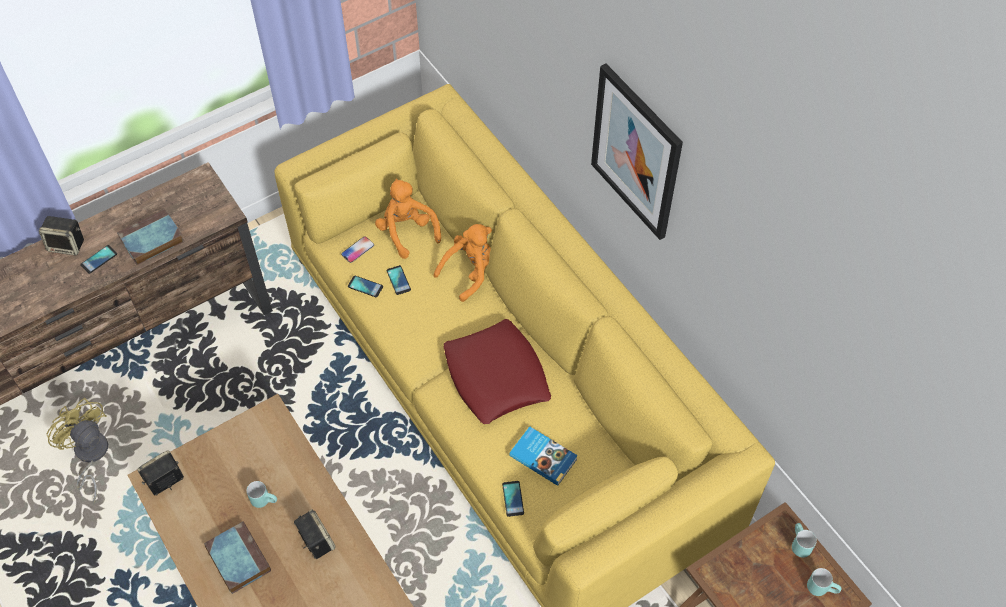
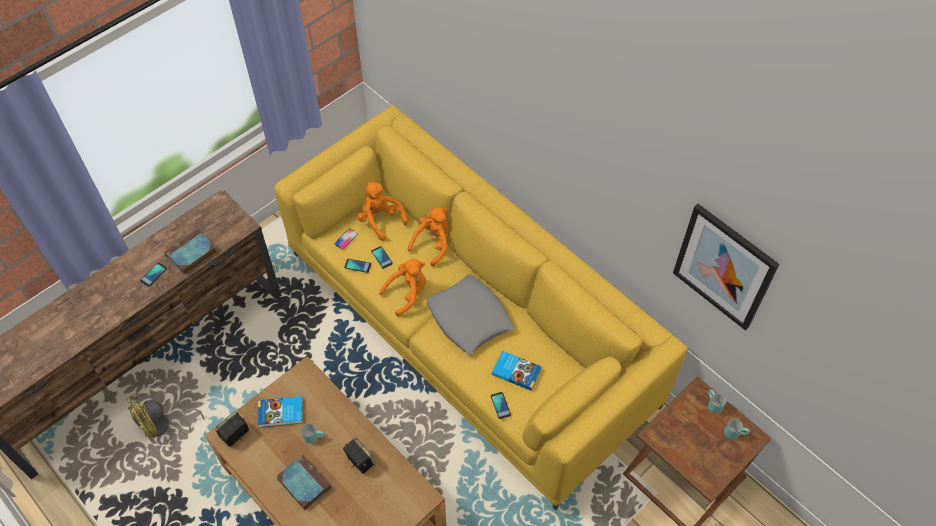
camera: 10 degrees left, 0 degrees up
speaker [39,216,84,255] -> none
yellow fan [47,398,108,503] -> yellow fan turned 75 degrees counterclockwise [126,394,204,439]
red pillow [444,319,551,424] -> grey pillow [427,274,514,354]
picture [591,63,683,240] -> picture moved to [673,204,780,331]
none -> book [258,396,303,428]
none -> orange plush toy [379,259,426,316]

